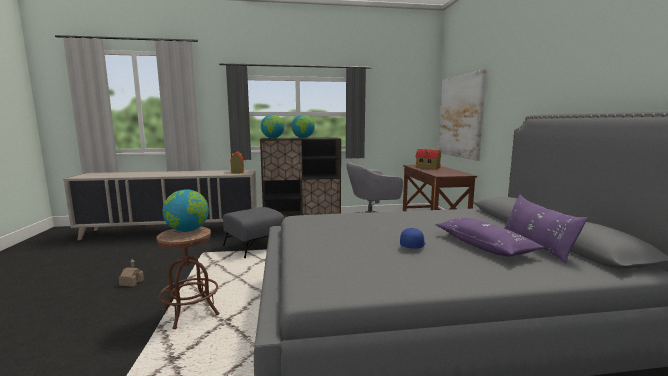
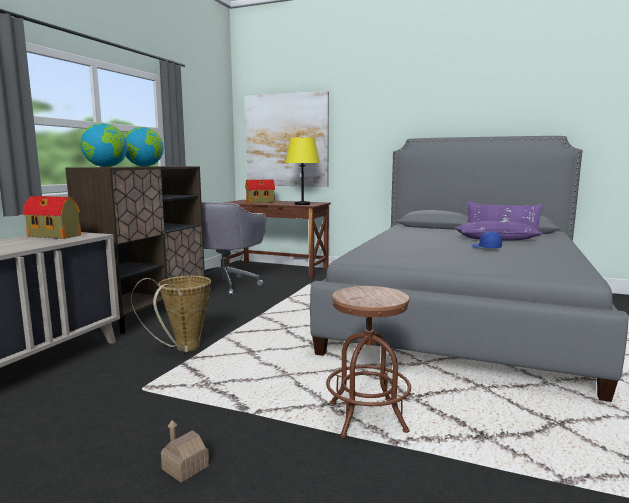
camera: 60 degrees left, 0 degrees up
globe [163,189,209,232] -> none
grey ottoman [223,207,284,258] -> basket [131,276,211,353]
none -> yellow table lamp [285,137,320,205]

